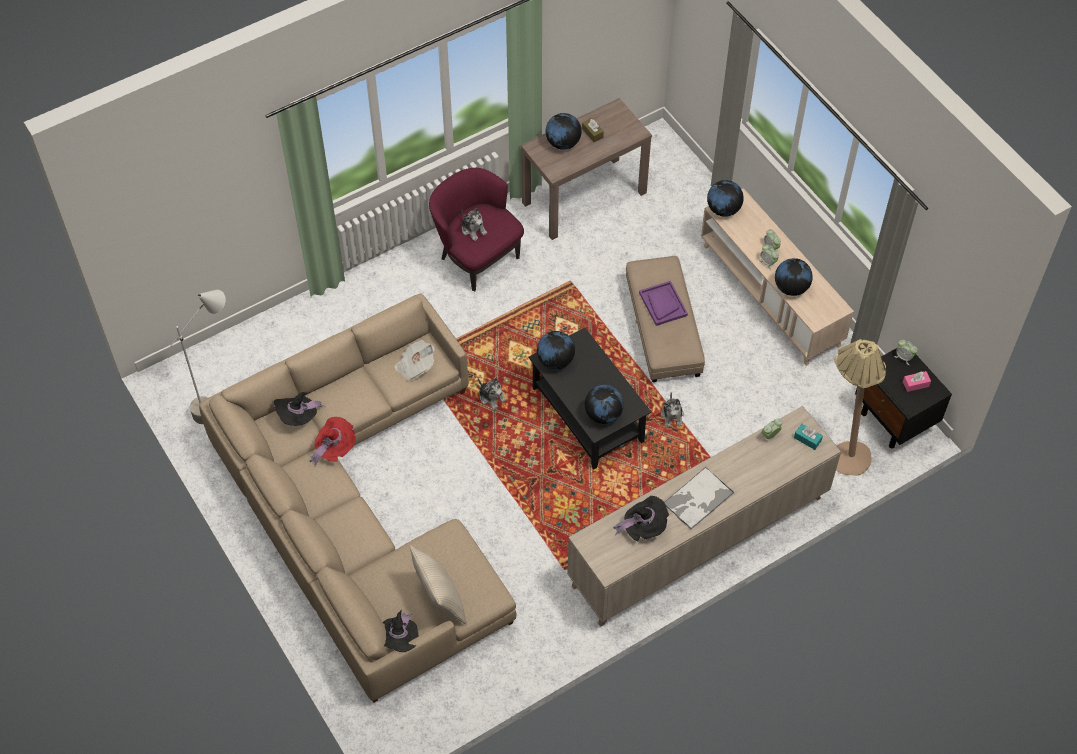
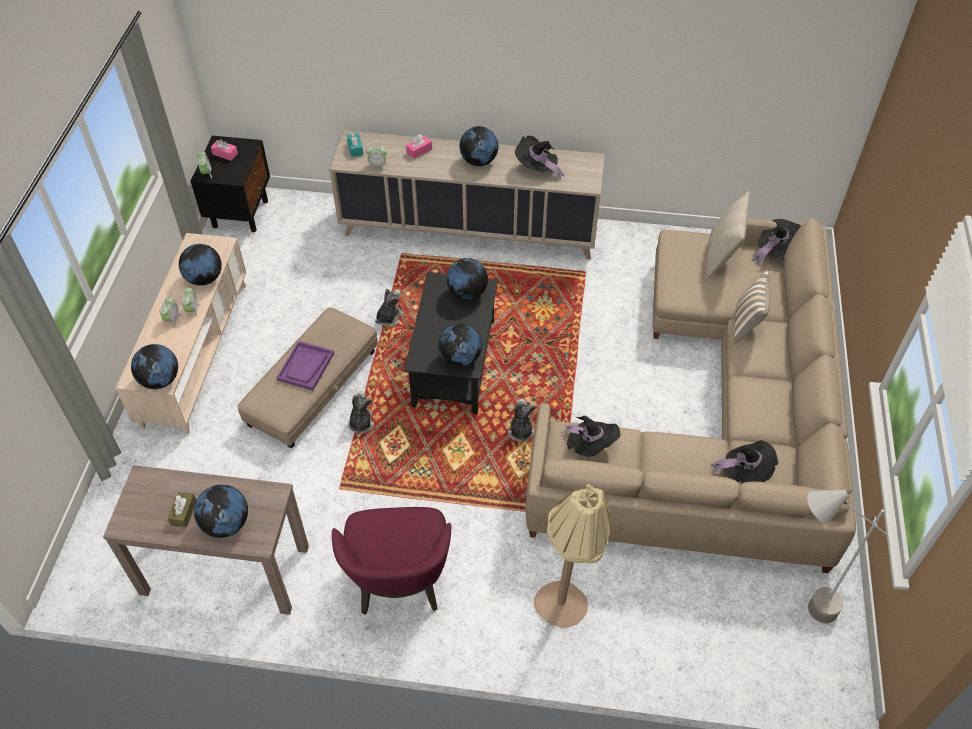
camera: 140 degrees left, 5 degrees down
red hat [310,417,356,466] -> none
newspaper [394,340,435,381] -> black hat [561,415,620,457]
plush toy [462,208,487,241] -> plush toy moved to [348,391,374,434]
tray [664,467,734,530] -> globe [459,126,498,166]
beige floor lamp [834,338,886,476] -> beige floor lamp moved to [534,484,611,628]
none -> pink tissue box [406,134,432,159]
none -> pillow [734,271,771,344]

